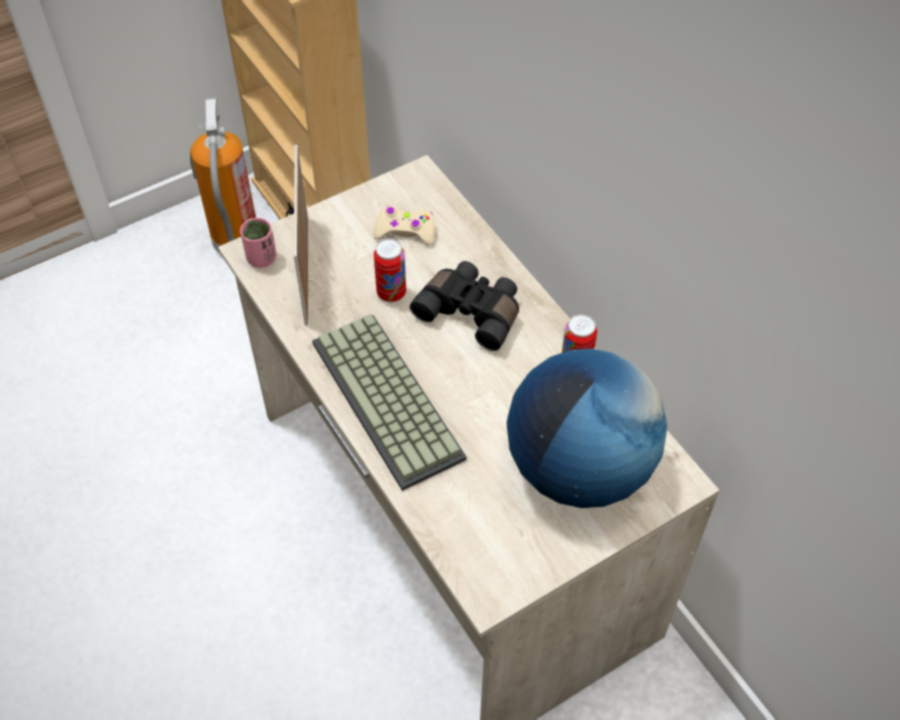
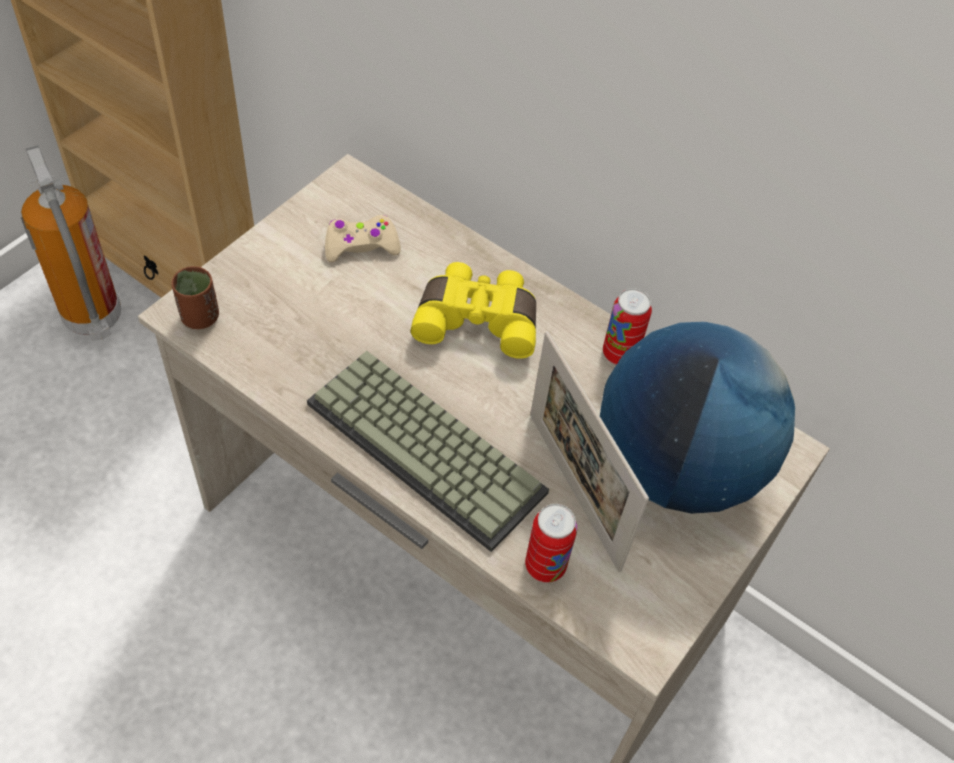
camera: 25 degrees left, 0 degrees up
pink cup [240,218,277,268] -> brown cup [171,266,219,329]
picture frame [294,145,308,326] -> picture frame moved to [530,332,649,572]
can [374,238,406,302] -> can moved to [525,504,577,583]
black binoculars [410,261,519,351] -> yellow binoculars [411,262,536,359]

